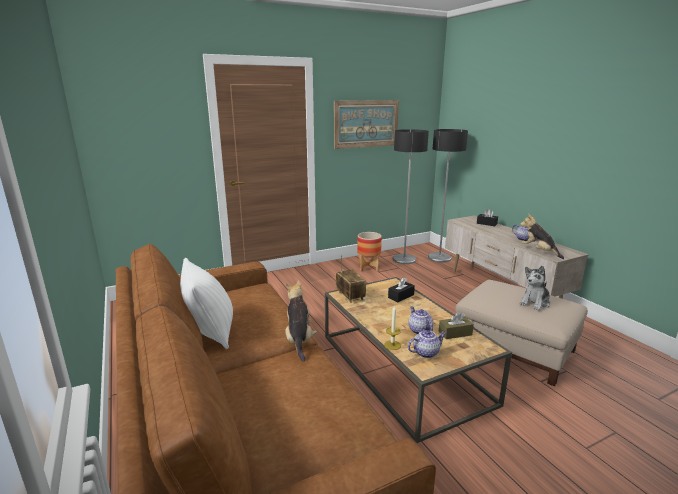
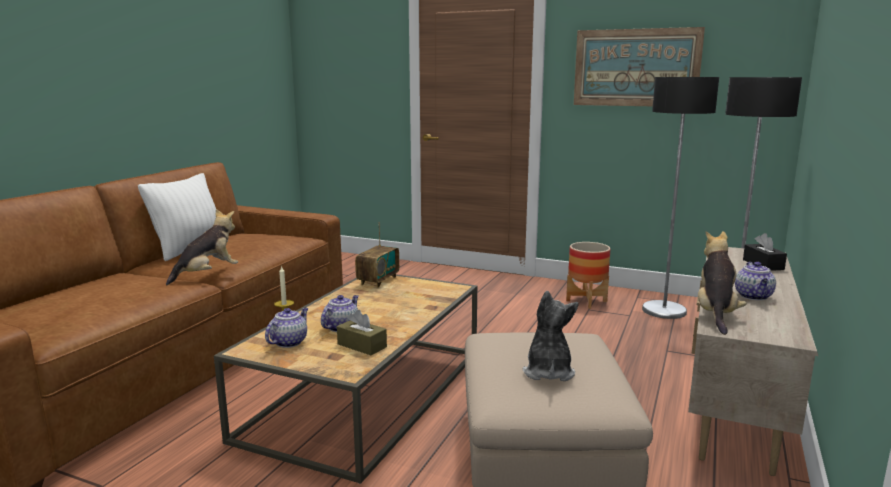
camera: 50 degrees right, 5 degrees down
black tissue box [388,277,415,302] -> none
teapot [408,330,446,358] -> teapot turned 90 degrees counterclockwise [265,308,309,348]
plush toy [520,266,550,311] -> plush toy turned 90 degrees clockwise [523,291,579,381]

